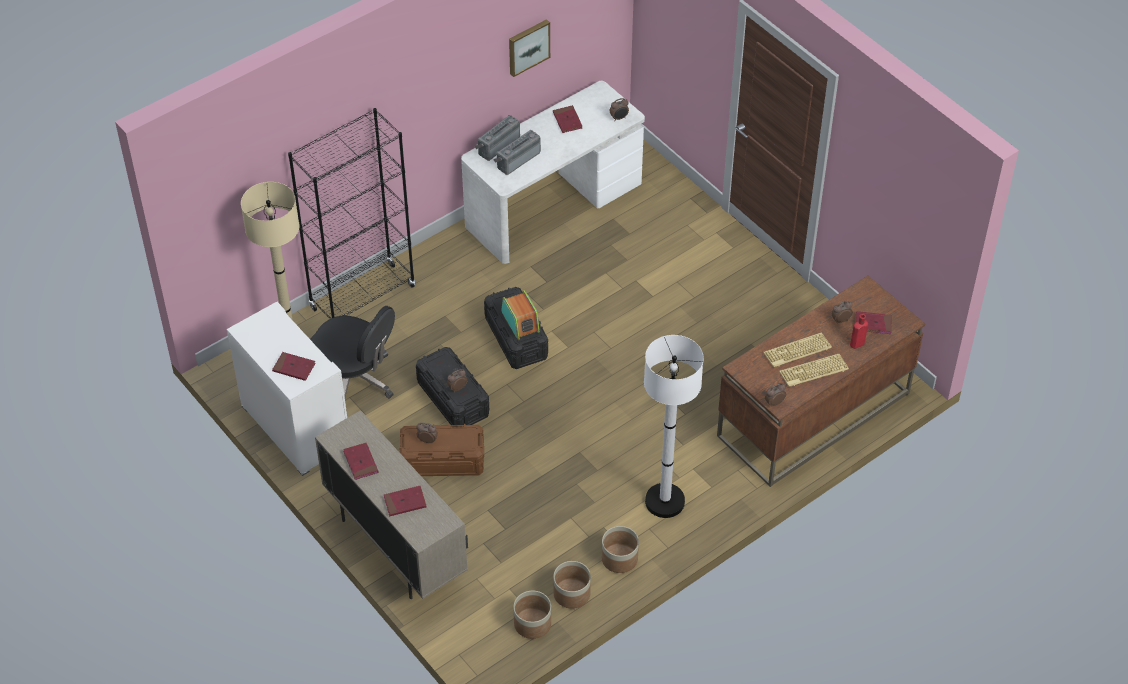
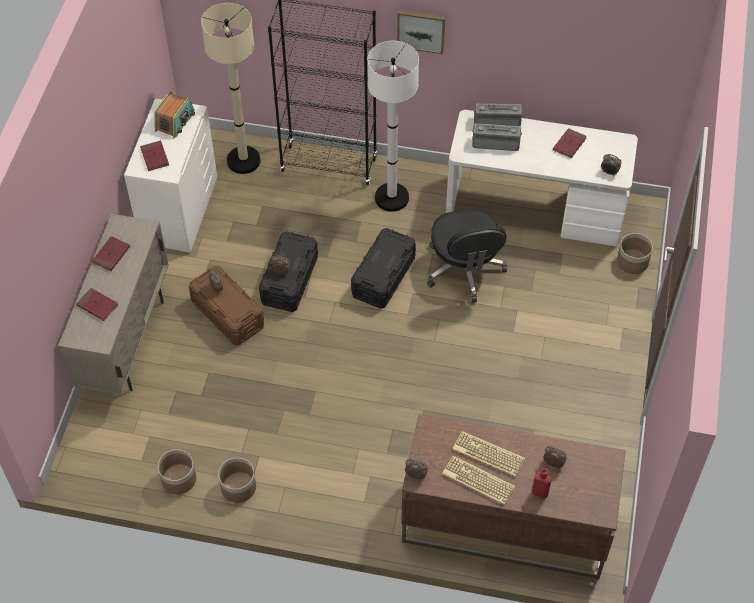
camera: 50 degrees right, 5 degrees up
black office chair [310,306,395,399] -> black office chair moved to [427,209,508,303]
radio [501,290,541,340] -> radio moved to [154,91,195,139]
picture [509,19,550,77] -> picture moved to [397,10,445,54]
planter [513,591,551,639] -> planter moved to [617,233,653,274]
white floor lamp [644,335,704,518] -> white floor lamp moved to [367,41,419,212]
red book [856,311,892,334] -> none

